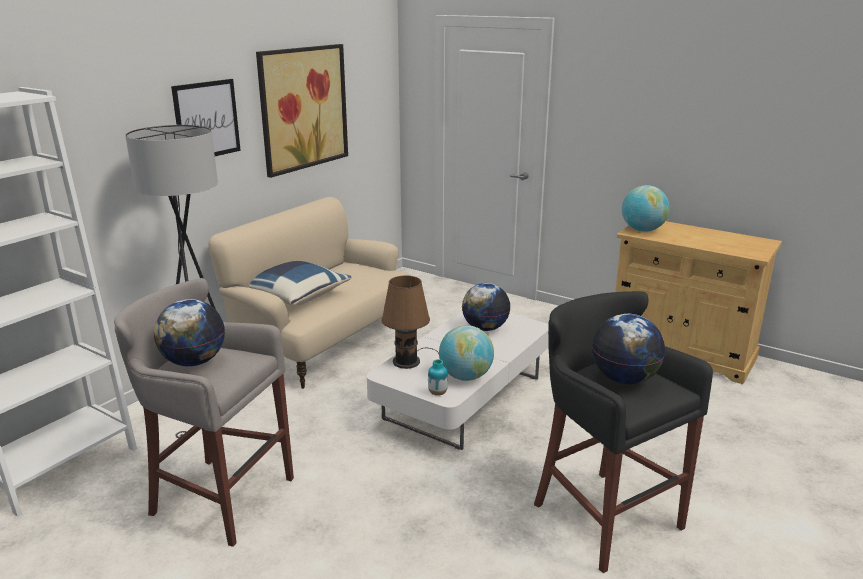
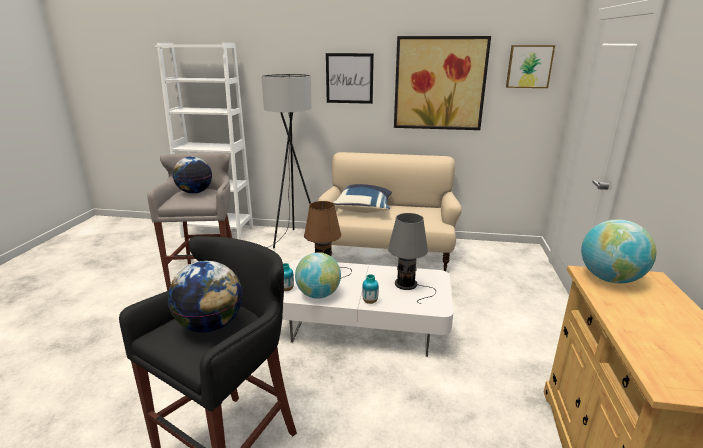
camera: 65 degrees right, 0 degrees up
globe [462,283,510,331] -> grey table lamp [388,213,436,304]
none -> vase [362,274,379,304]
none -> picture [506,45,555,88]

